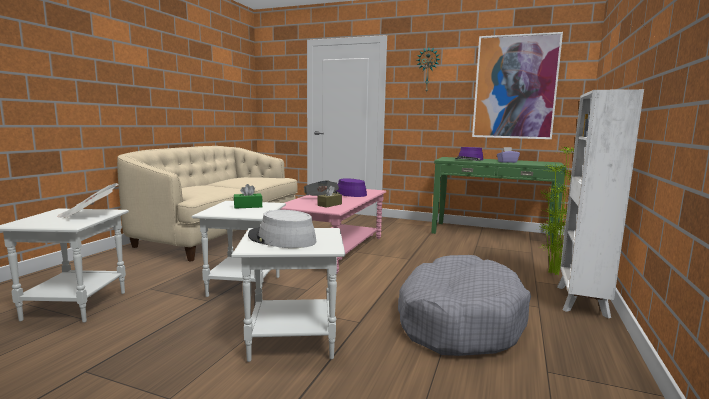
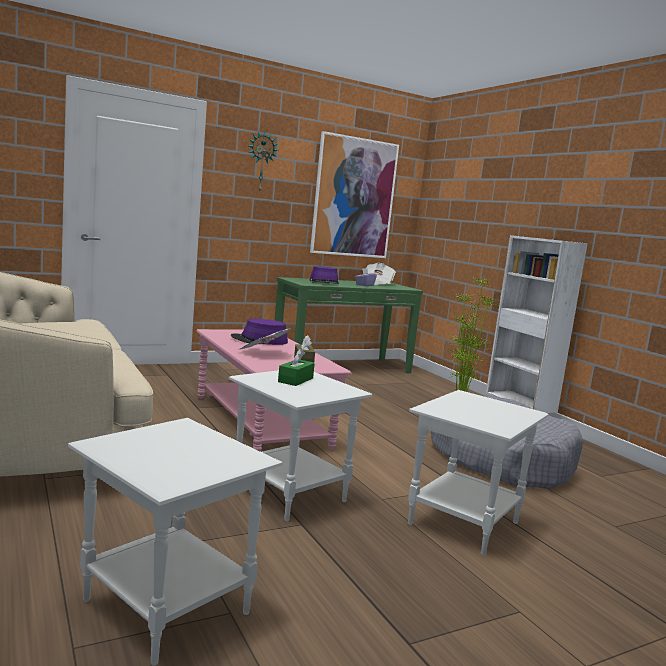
camera: 50 degrees left, 0 degrees up
newspaper [58,183,119,218] -> newspaper moved to [365,263,396,285]
grey hat [248,210,317,248] -> none

